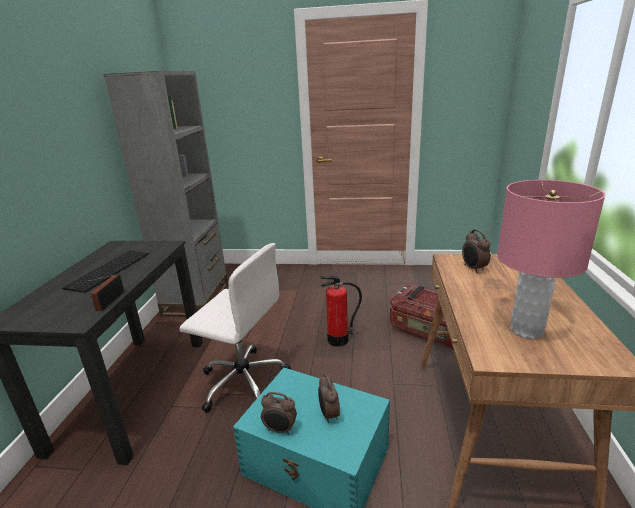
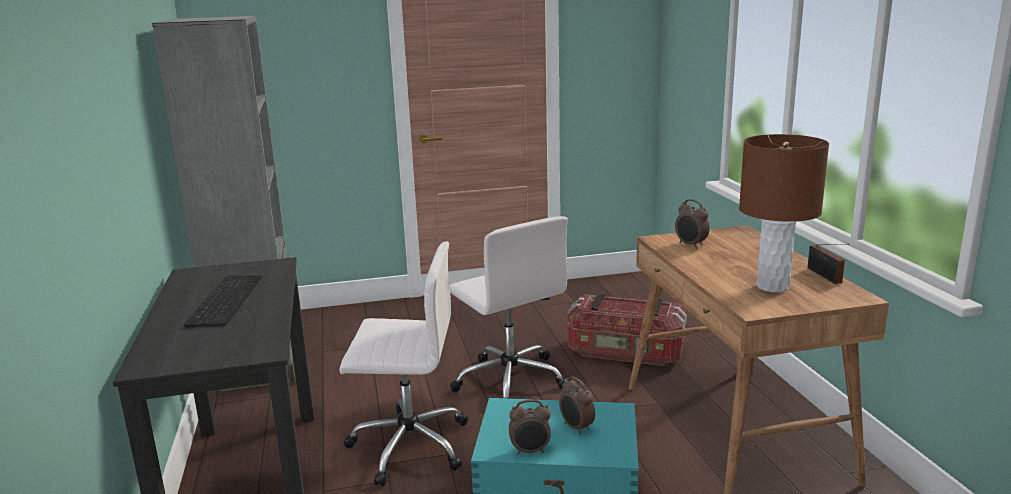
camera: 20 degrees left, 5 degrees down
radio [87,274,124,311] -> radio moved to [808,244,849,284]
fire extinguisher [320,276,362,347] -> white office chair [450,216,568,398]
pink table lamp [497,180,605,339] -> brown table lamp [739,134,829,293]

